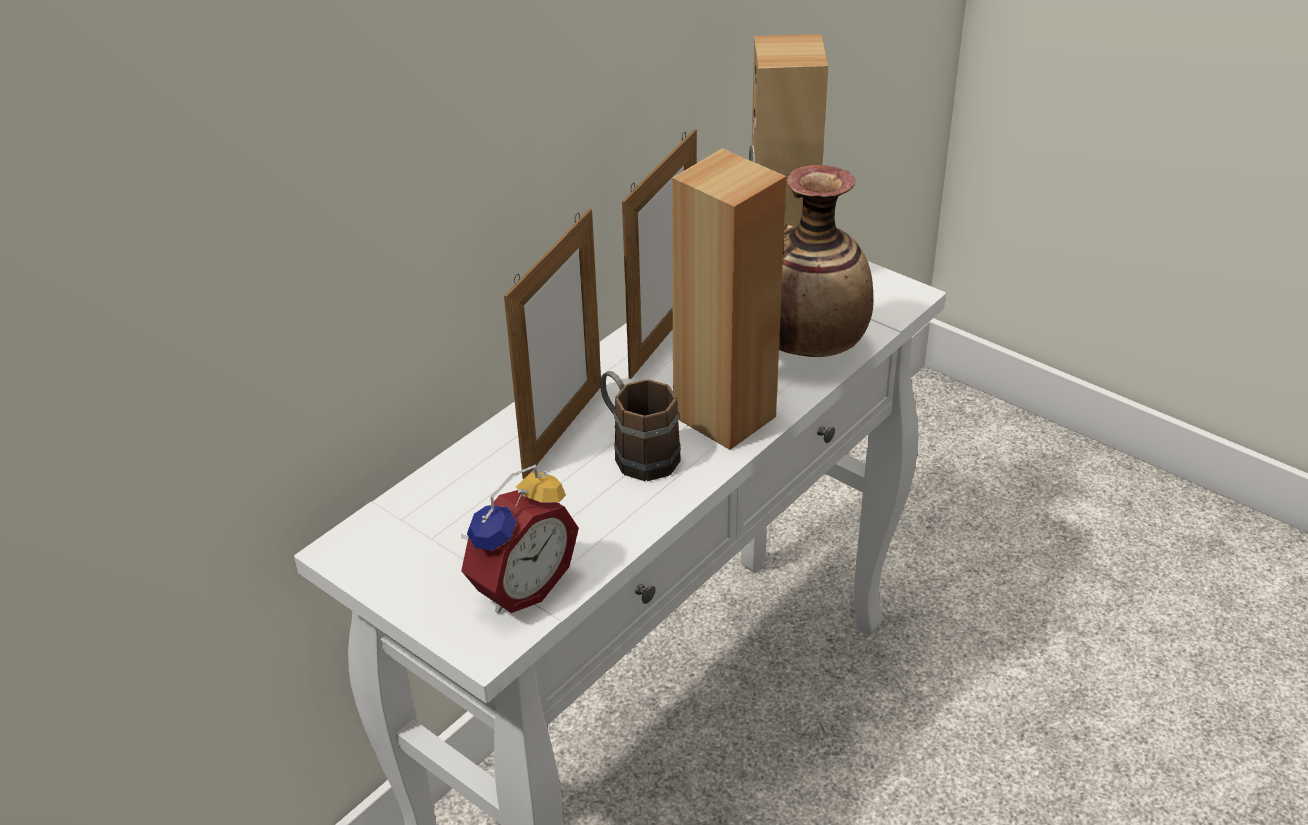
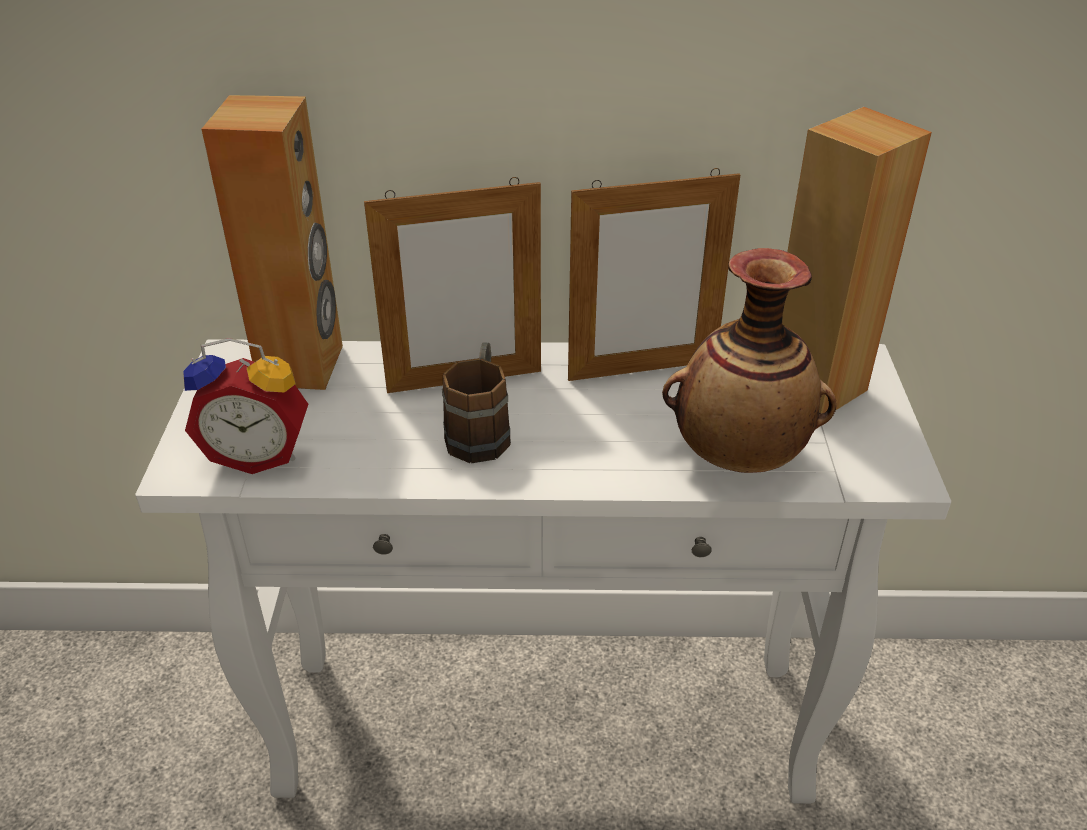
camera: 50 degrees right, 0 degrees up
brown speaker [672,148,786,450] -> brown speaker moved to [202,95,343,390]

